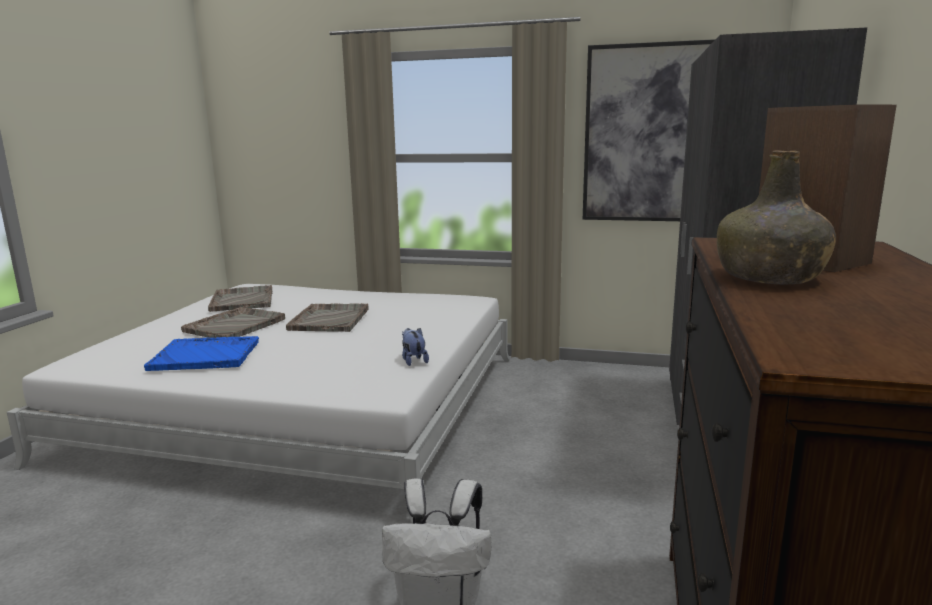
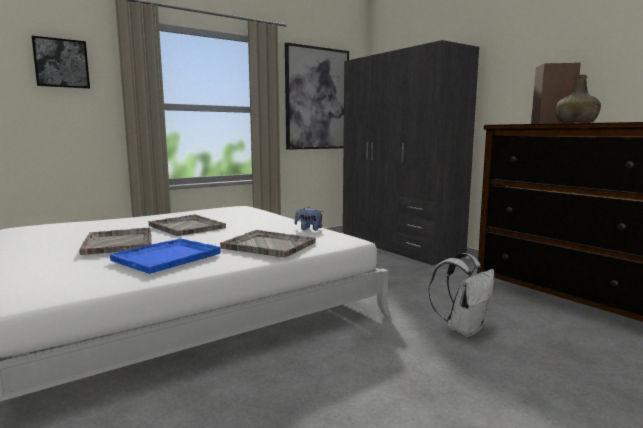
camera: 50 degrees left, 5 degrees down
grey tray [208,285,273,312] -> grey tray moved to [220,230,316,258]
none -> picture [31,36,90,89]

